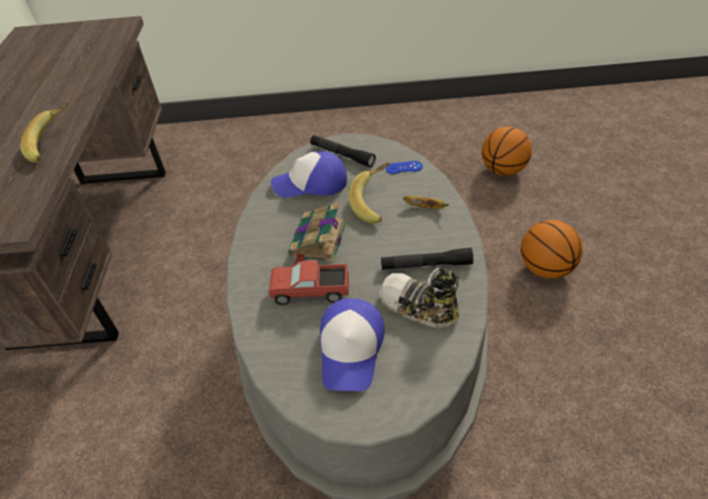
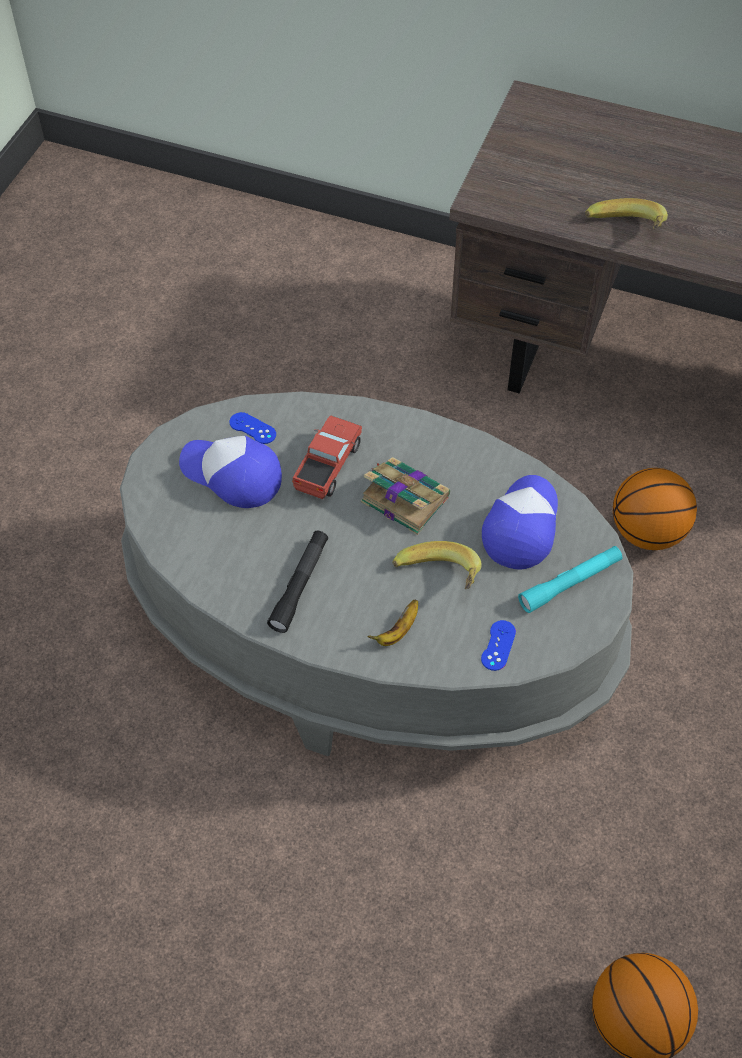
camera: 110 degrees right, 10 degrees up
black flashlight [310,135,376,167] -> turquoise flashlight [518,546,622,613]
shoe [379,268,459,329] -> none
basketball [521,220,583,279] -> basketball moved to [613,468,697,550]
none -> blue game controller [229,412,276,444]

